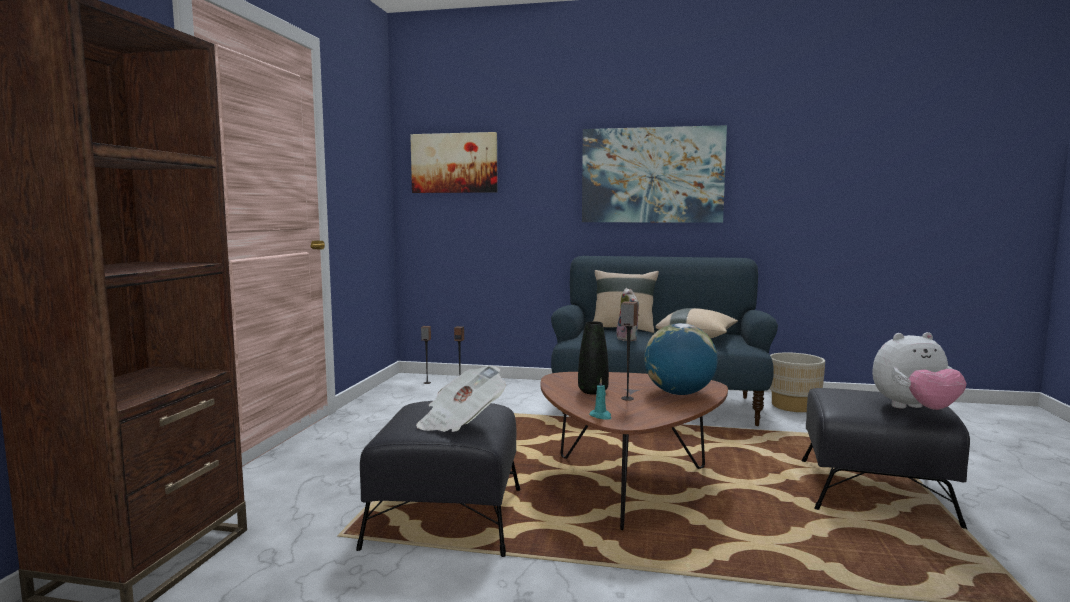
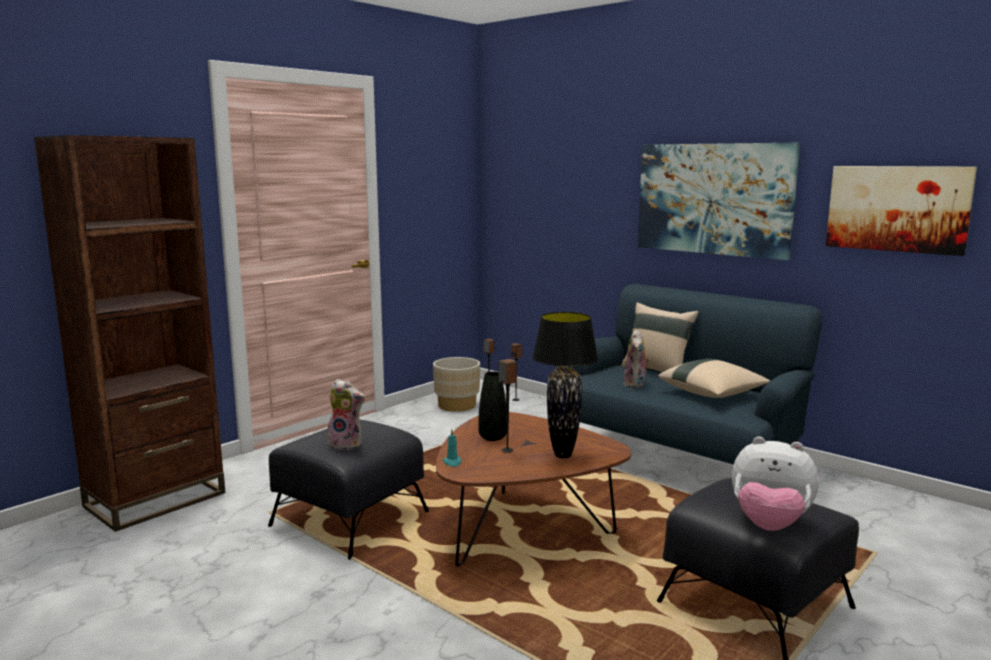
camera: 30 degrees right, 5 degrees up
picture [410,132,498,193] -> picture moved to [826,166,977,256]
newspaper [416,366,506,432] -> plush toy [328,379,365,450]
globe [644,323,718,395] -> black table lamp [532,312,598,458]
beige planter [769,352,825,412] -> beige planter moved to [433,357,480,412]

